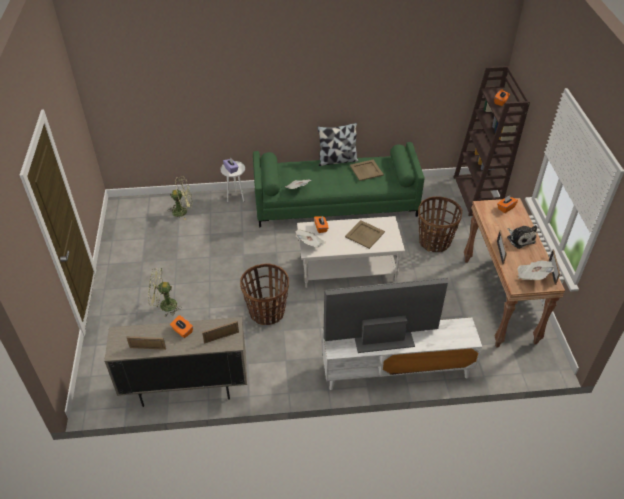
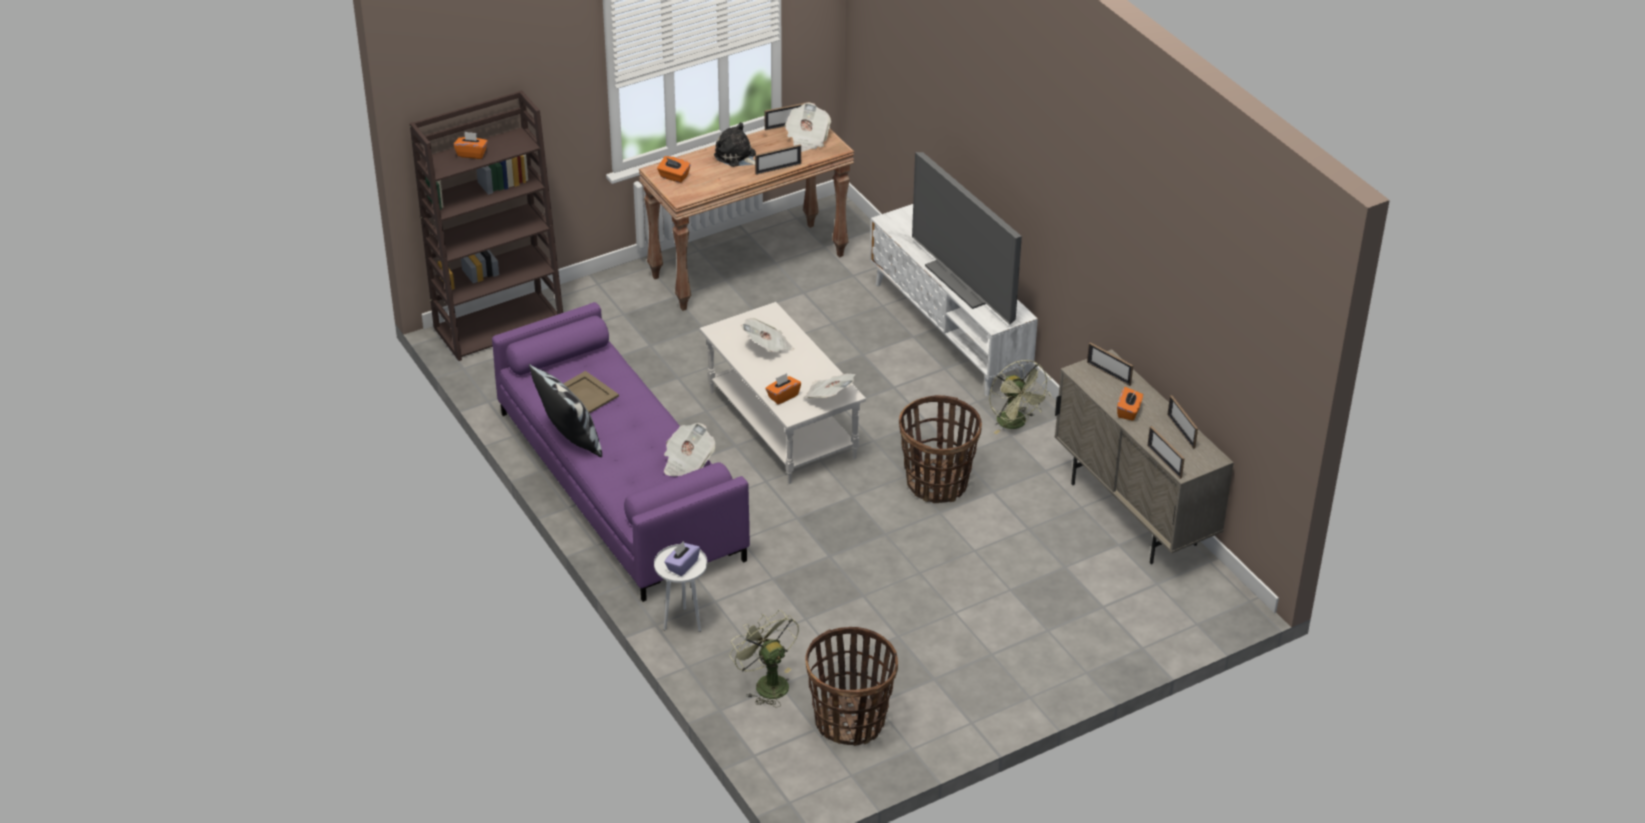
camera: 115 degrees left, 5 degrees down
green fan [148,268,182,316] -> green fan moved to [989,360,1051,434]
green sofa [253,142,425,227] -> purple sofa [492,302,750,602]
beige tray [345,220,385,249] -> newspaper [741,318,794,353]
basket [418,196,462,252] -> basket moved to [805,627,898,746]
plush toy [507,225,537,249] -> plush toy turned 90 degrees counterclockwise [714,122,756,167]
none -> picture frame [1147,426,1185,479]

